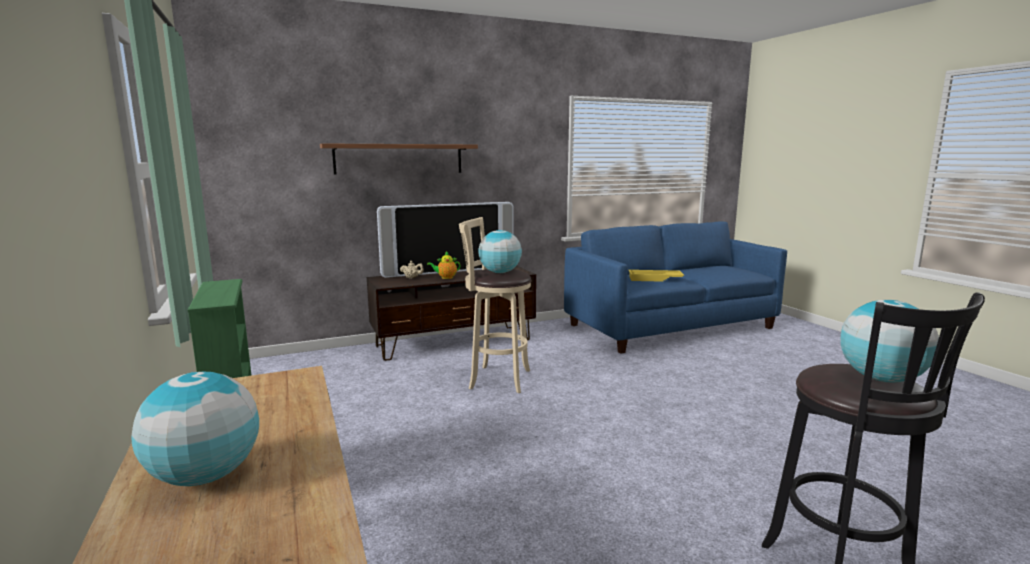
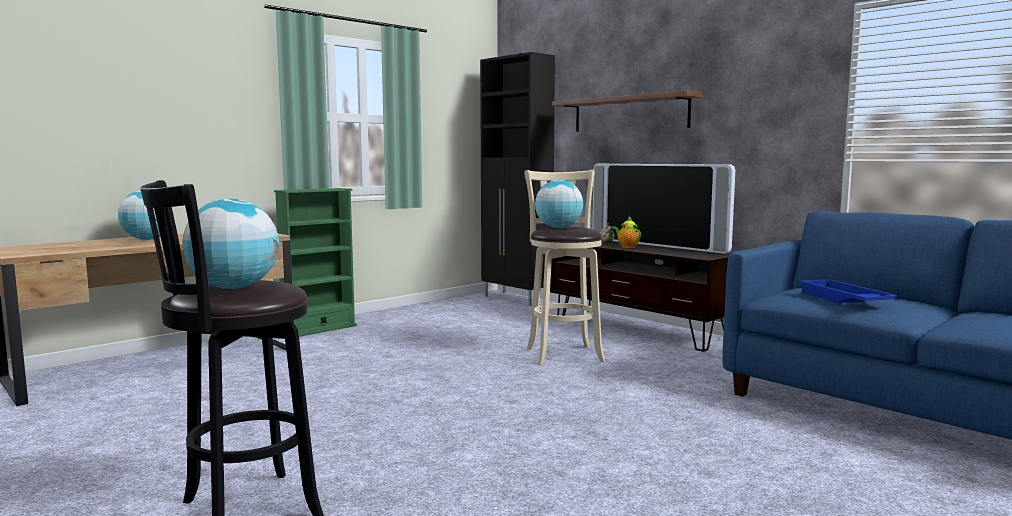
camera: 70 degrees right, 5 degrees down
yellow tray [629,270,684,282] -> blue tray [800,279,898,303]
none -> black cabinet [480,52,555,306]

